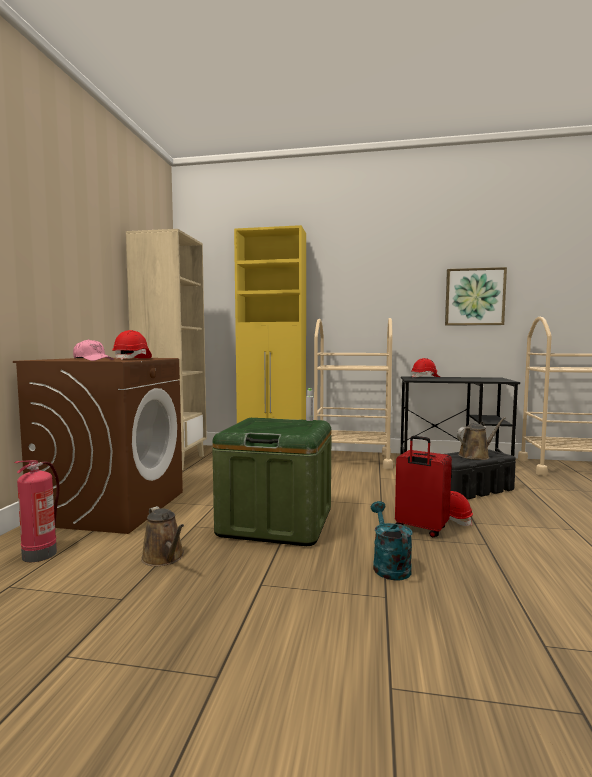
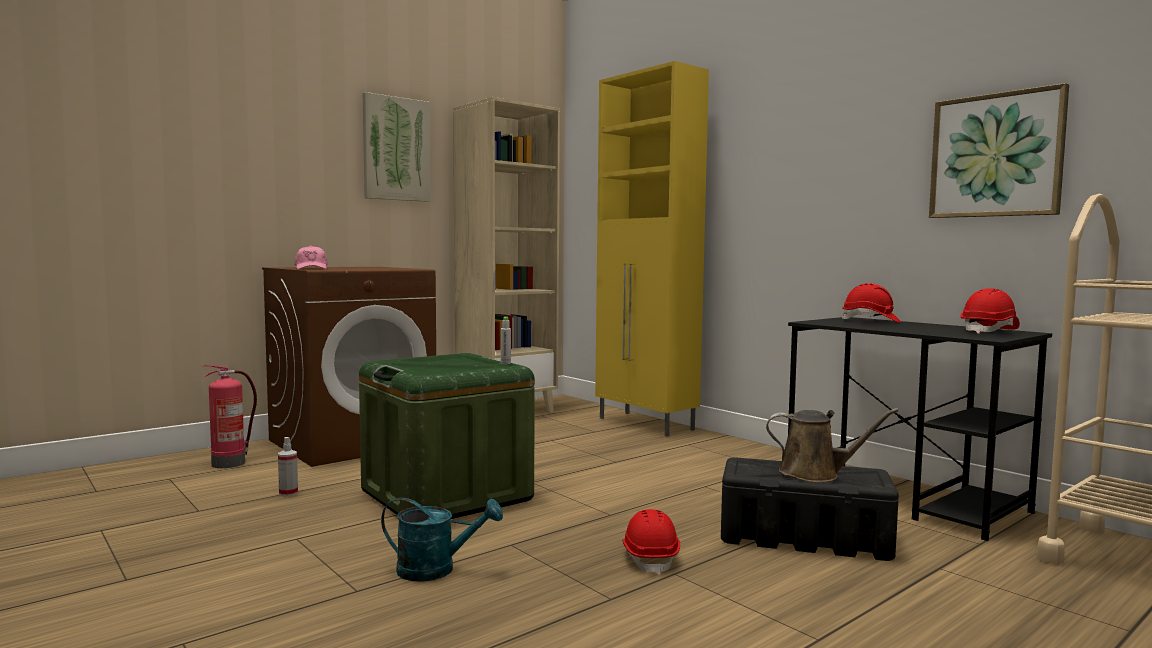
camera: 40 degrees right, 0 degrees up
red hard hat [112,330,152,360] -> red hard hat moved to [960,288,1020,334]
brown watering can [141,506,184,566] -> spray bottle [278,437,298,496]
beige cart [314,318,393,469] -> none
turquoise watering can [371,501,412,581] -> turquoise watering can turned 60 degrees clockwise [381,497,503,581]
red suitcase [395,436,452,537] -> none
none -> picture [363,92,431,202]

